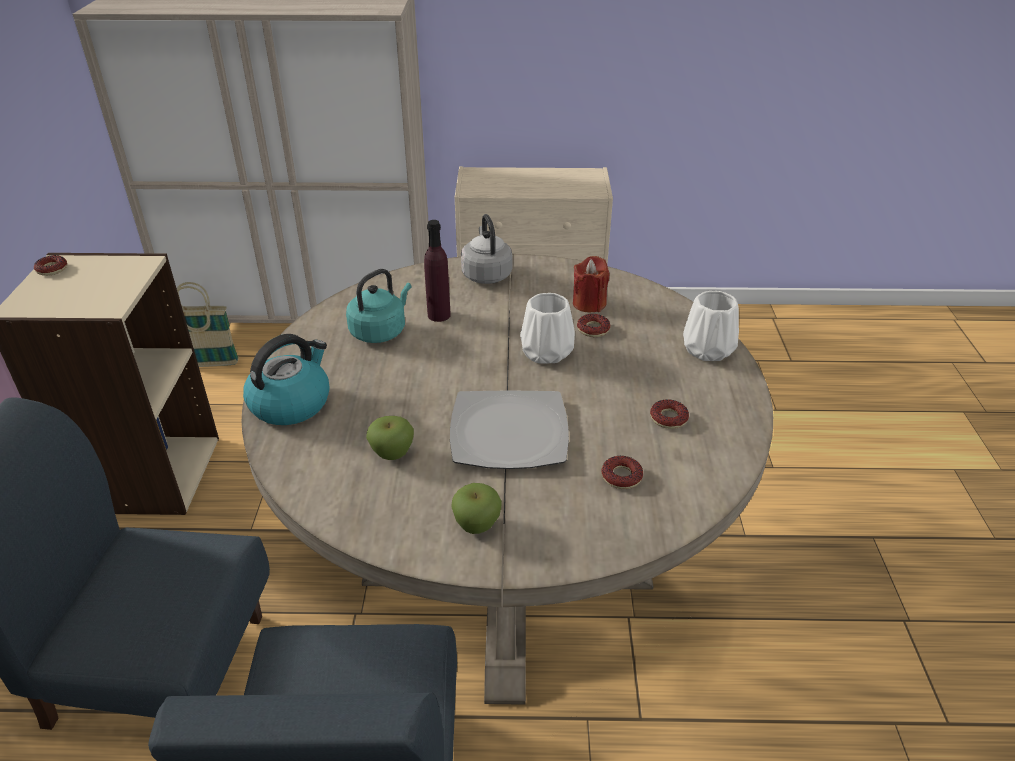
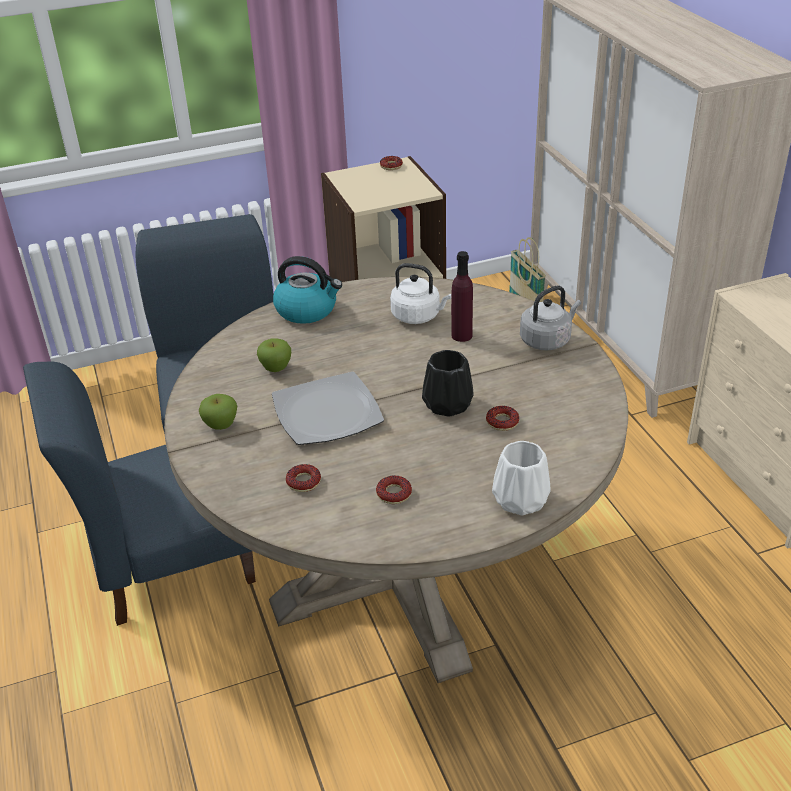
camera: 70 degrees right, 0 degrees up
turquoise kettle [346,269,411,343] -> white kettle [390,263,451,324]
white vase [520,293,575,364] -> black vase [422,350,474,417]
red candle [573,256,609,313] -> none

